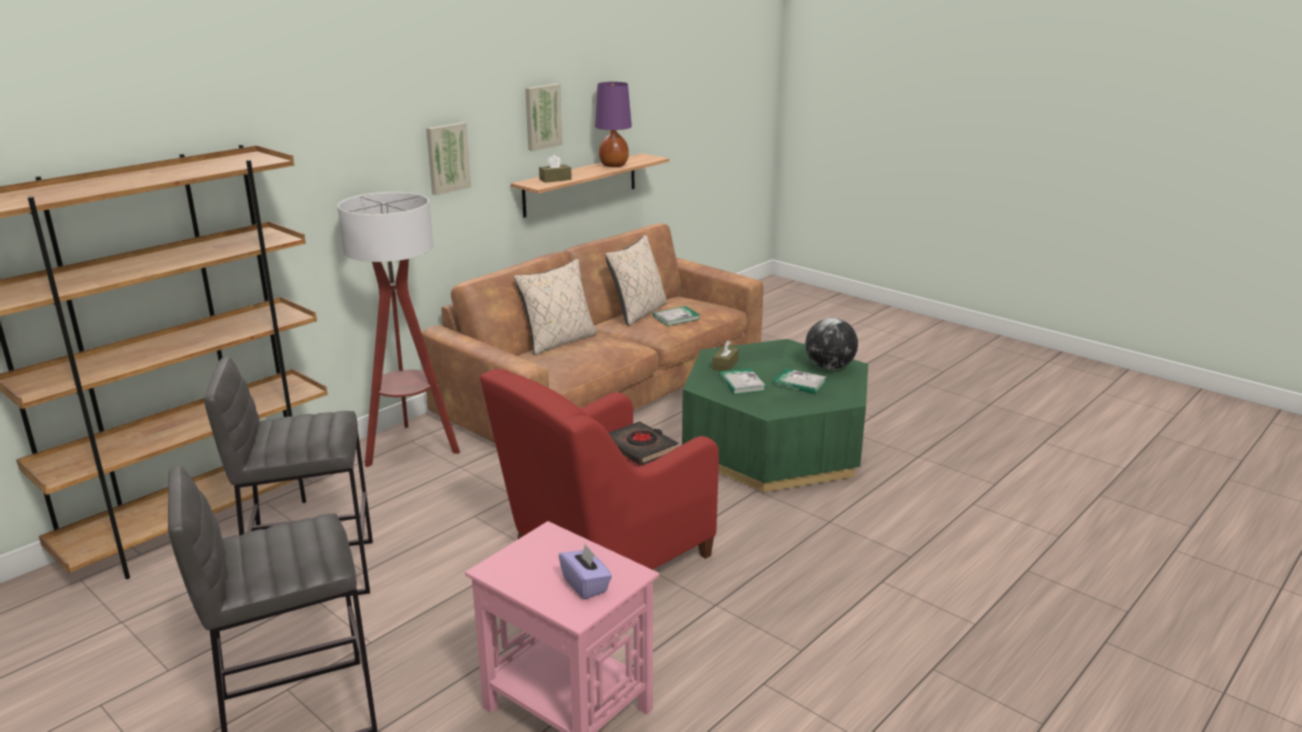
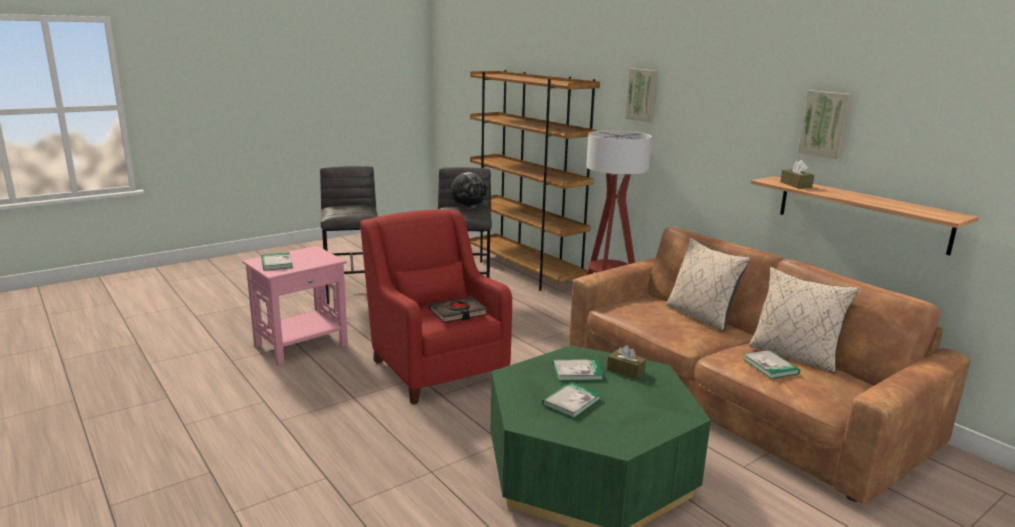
camera: 100 degrees right, 5 degrees down
picture [426,122,471,195] -> picture moved to [625,68,658,123]
purple tissue box [559,543,612,599] -> book [261,252,293,271]
purple table lamp [595,82,632,167] -> none
globe [805,318,858,370] -> globe moved to [451,172,487,209]

